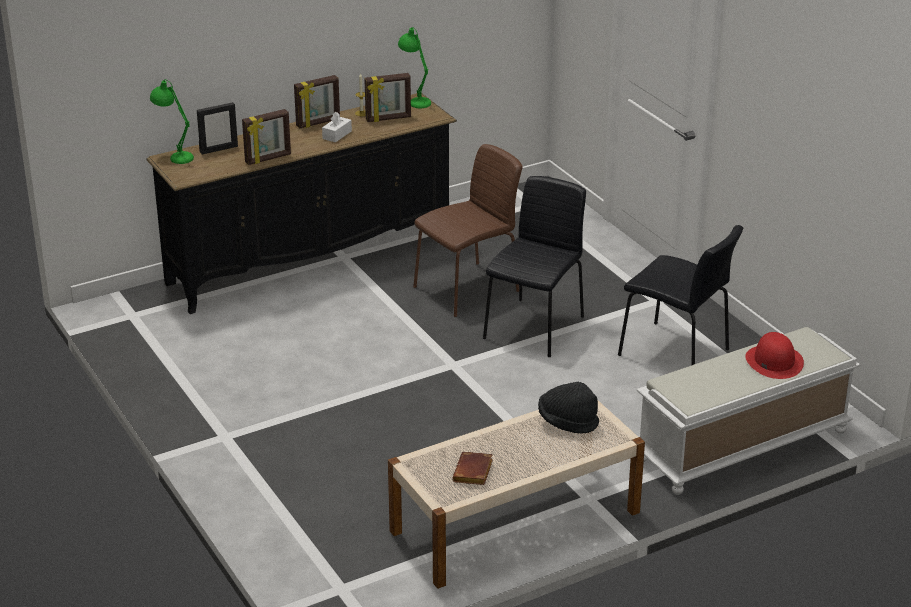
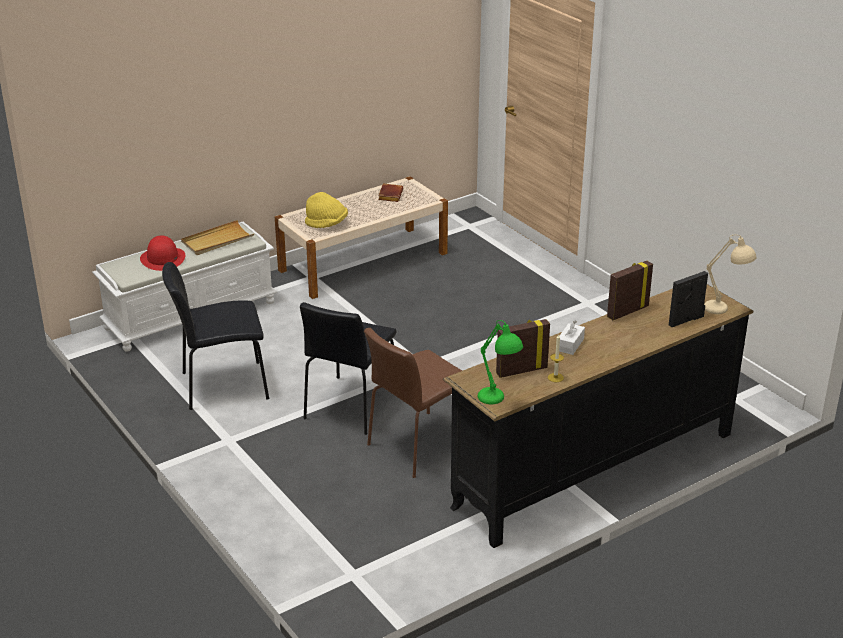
camera: 175 degrees right, 0 degrees up
green table lamp [150,79,194,164] -> beige table lamp [704,235,757,314]
picture frame [294,75,340,129] -> none
black hat [538,382,599,434] -> yellow hat [305,192,348,228]
black chair [618,225,744,365] -> black chair turned 45 degrees counterclockwise [162,262,269,410]
none -> beige tray [181,220,254,255]

